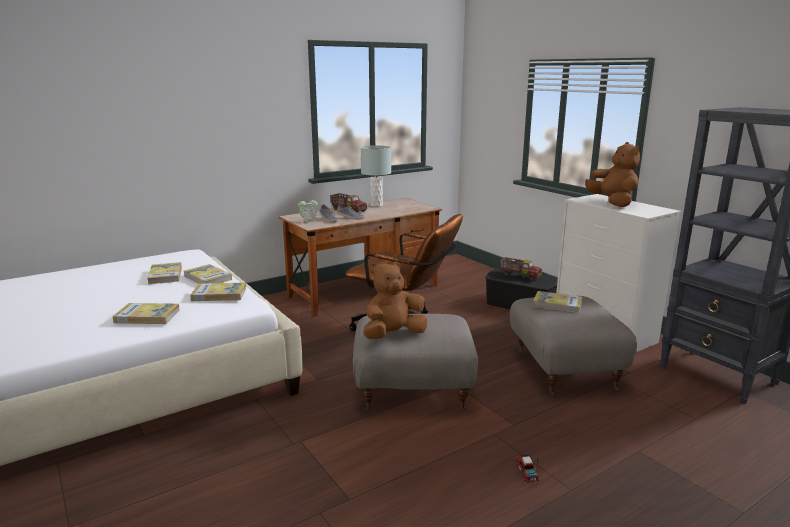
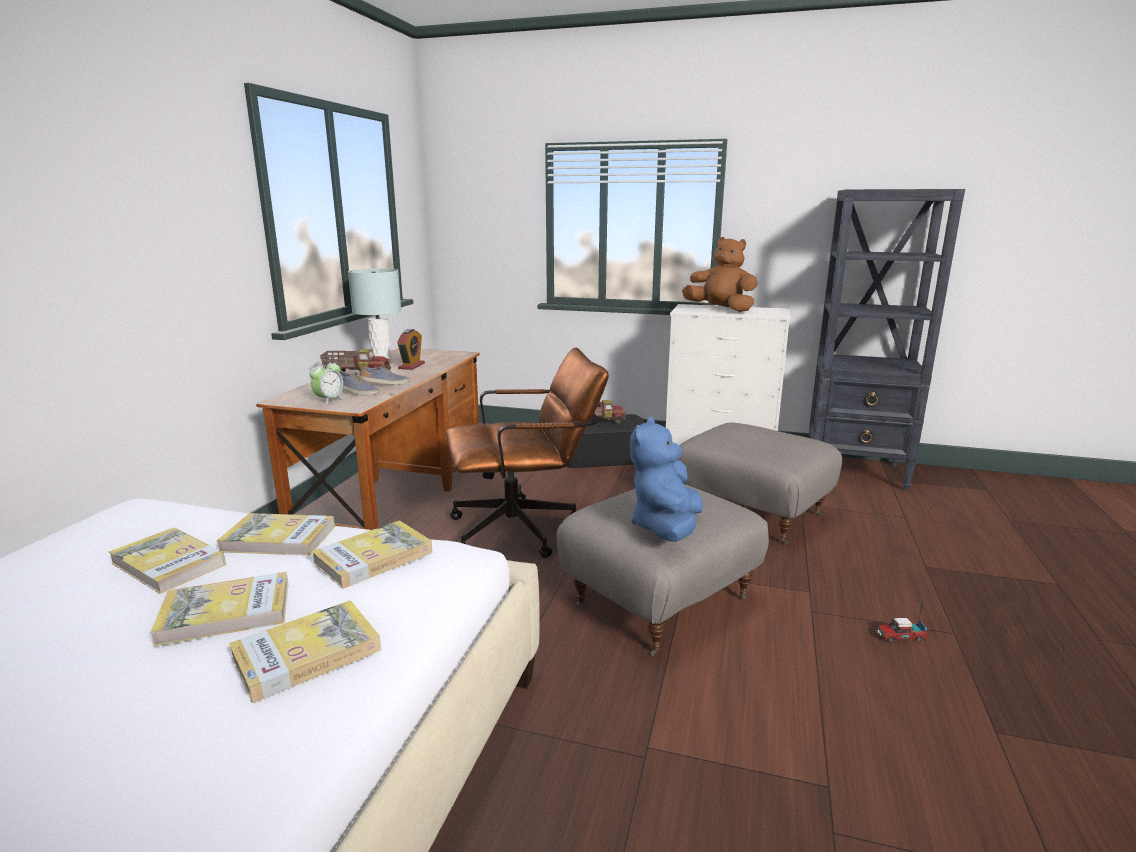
camera: 40 degrees left, 0 degrees up
brown plush toy [363,261,427,339] -> blue plush toy [630,417,703,542]
toy truck [515,454,539,482] -> toy truck turned 45 degrees counterclockwise [877,602,928,643]
book [533,291,582,313] -> book moved to [151,572,288,646]
none -> alarm clock [397,329,425,370]

